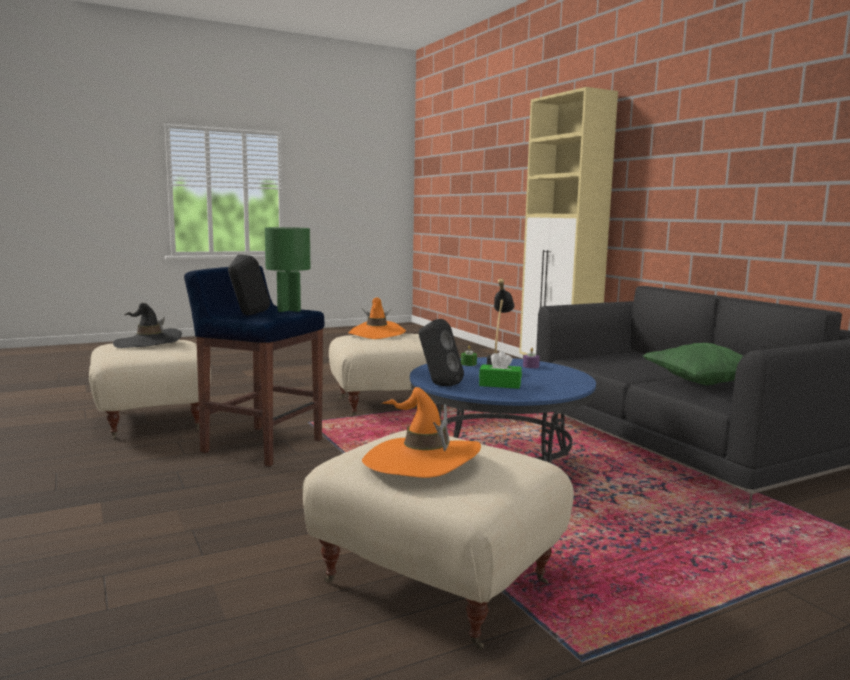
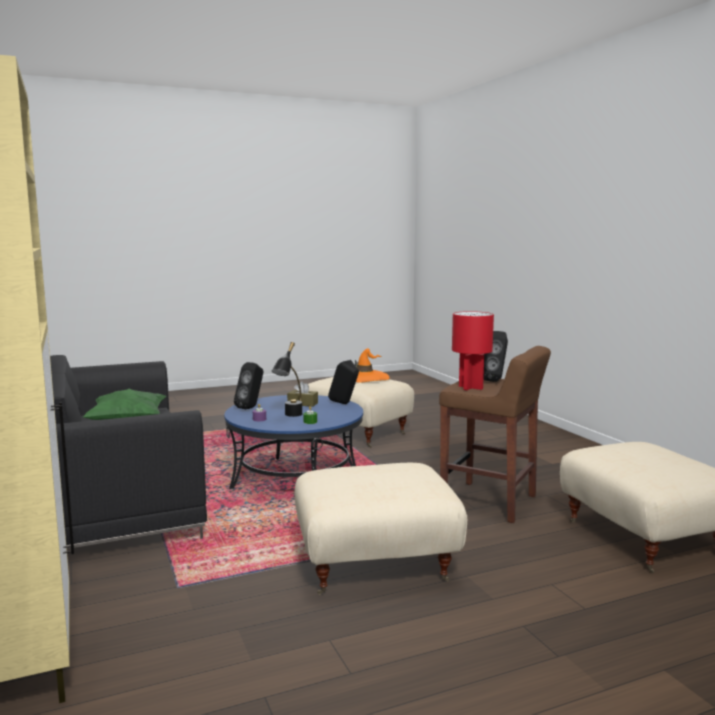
camera: 175 degrees left, 0 degrees up
black hat [113,303,182,348] -> none
blue stool [184,266,324,467] -> brown stool [439,346,551,523]
green table lamp [265,227,310,312] -> red table lamp [452,311,494,390]
orange hat [349,298,406,339] -> none
green tissue box [479,351,522,389] -> brown tissue box [287,381,318,407]
none -> black speaker [234,362,264,409]

